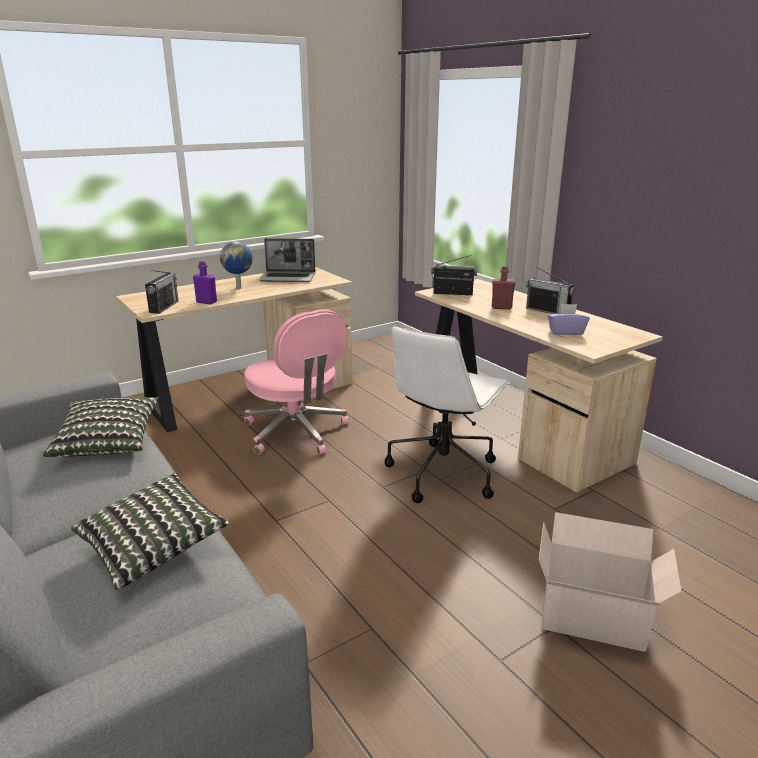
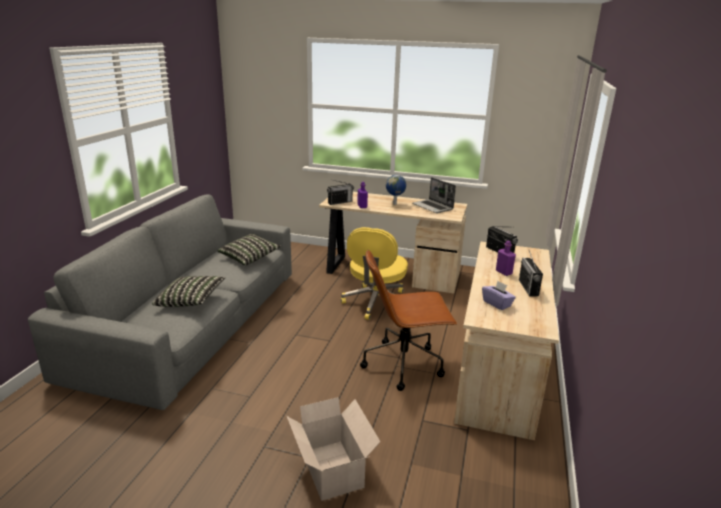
camera: 50 degrees right, 0 degrees up
pink office chair [244,309,349,455] -> yellow office chair [341,227,408,320]
white office chair [385,325,510,503] -> brown office chair [360,250,457,391]
red bottle [492,265,516,310] -> purple bottle [496,241,516,276]

